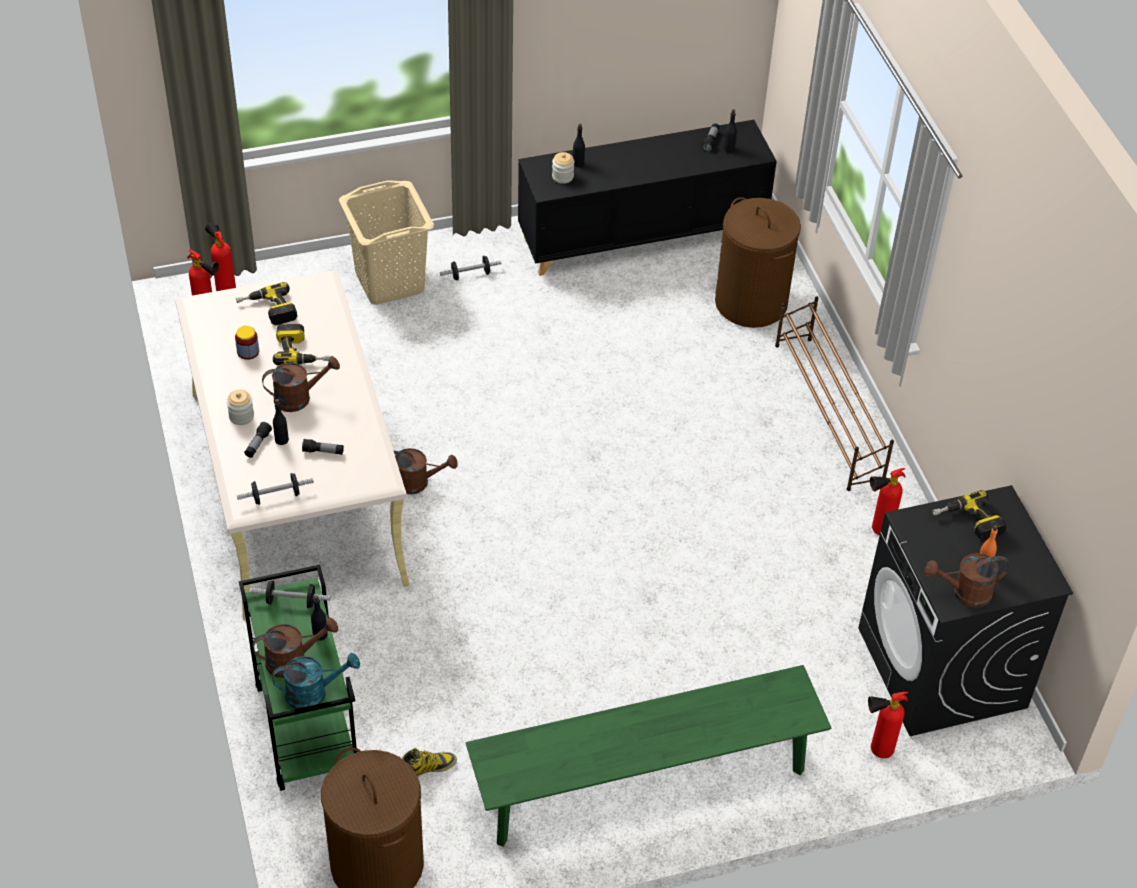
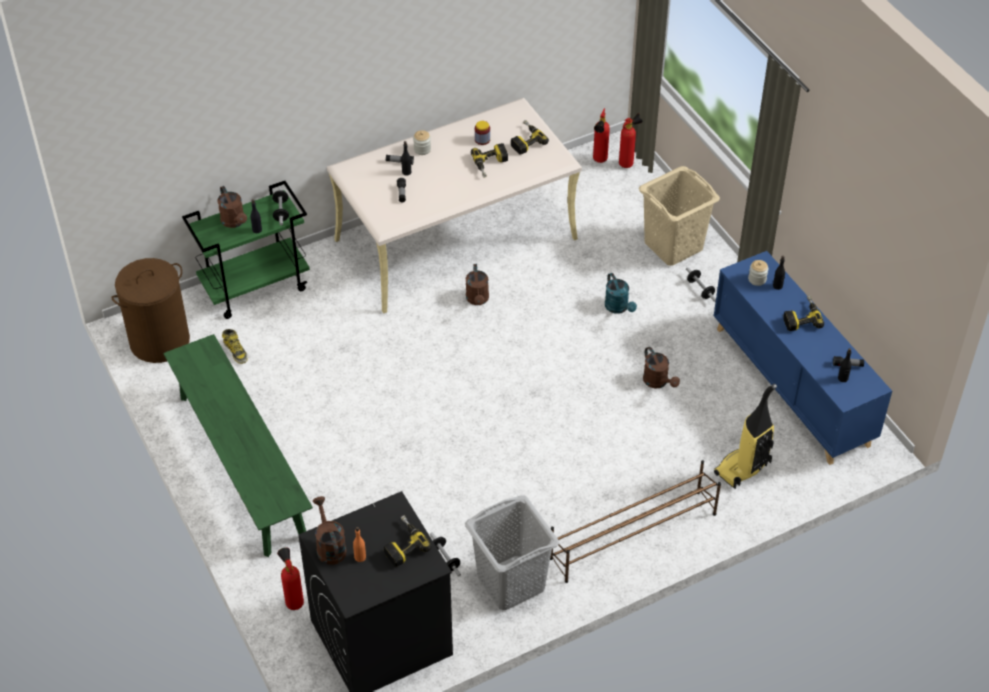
camera: 80 degrees right, 0 degrees up
dumbbell [237,473,314,505] -> dumbbell moved to [430,532,461,577]
brown watering can [262,356,340,412] -> brown watering can moved to [643,347,680,389]
turquoise watering can [272,653,360,709] -> turquoise watering can moved to [605,273,637,314]
black cabinet [518,120,777,276] -> blue cabinet [714,251,892,465]
brown laundry basket [715,197,801,328] -> vacuum cleaner [714,384,777,489]
fire extinguisher [870,468,906,536] -> grey laundry basket [465,495,559,610]
none -> power drill [783,295,824,331]

